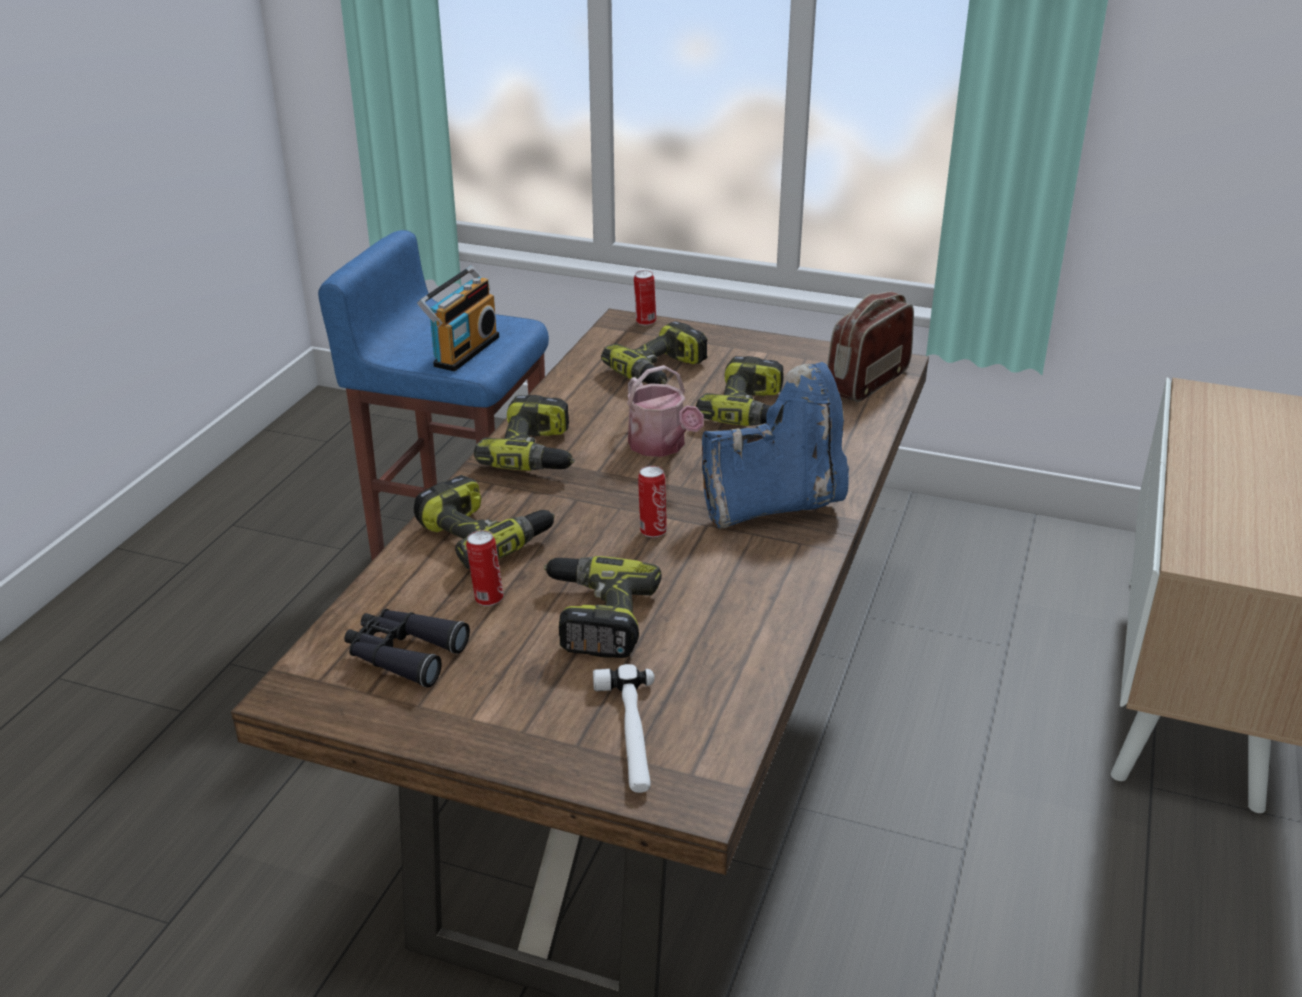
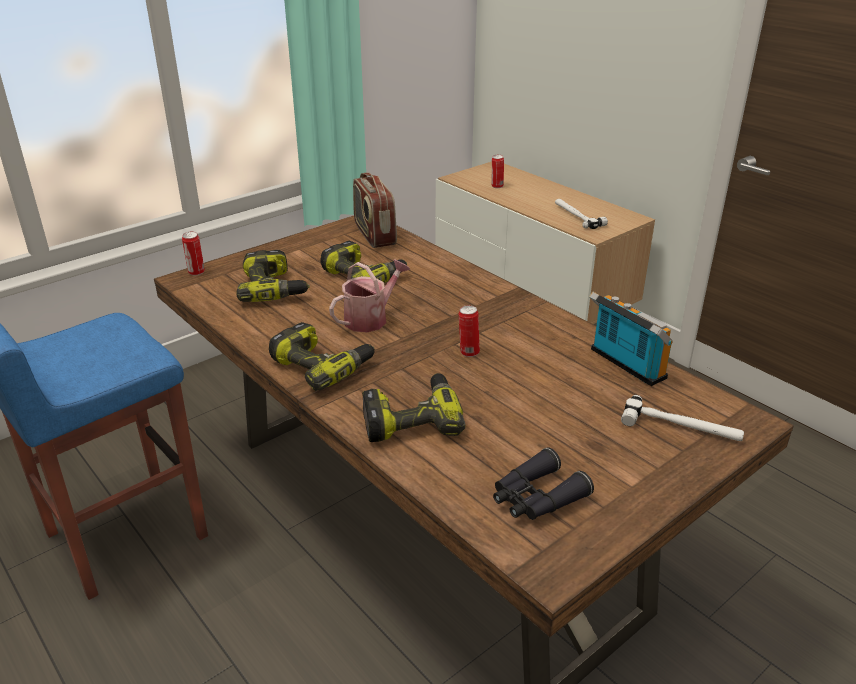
camera: 60 degrees left, 0 degrees up
radio [418,266,499,372] -> radio moved to [589,292,673,386]
can [466,530,503,606] -> can moved to [492,155,504,188]
power drill [544,556,662,658] -> none
watering can [627,365,704,457] -> watering can turned 45 degrees counterclockwise [329,259,410,332]
blue boot [702,362,849,529] -> none
none -> hammer [555,199,608,229]

